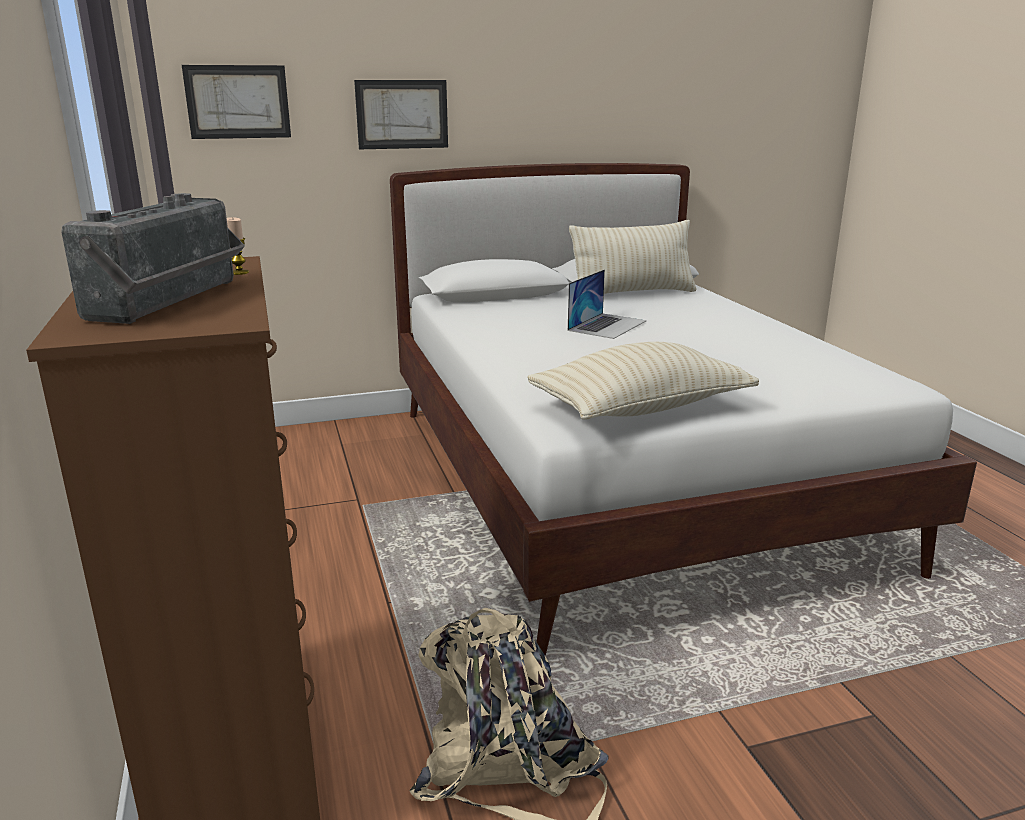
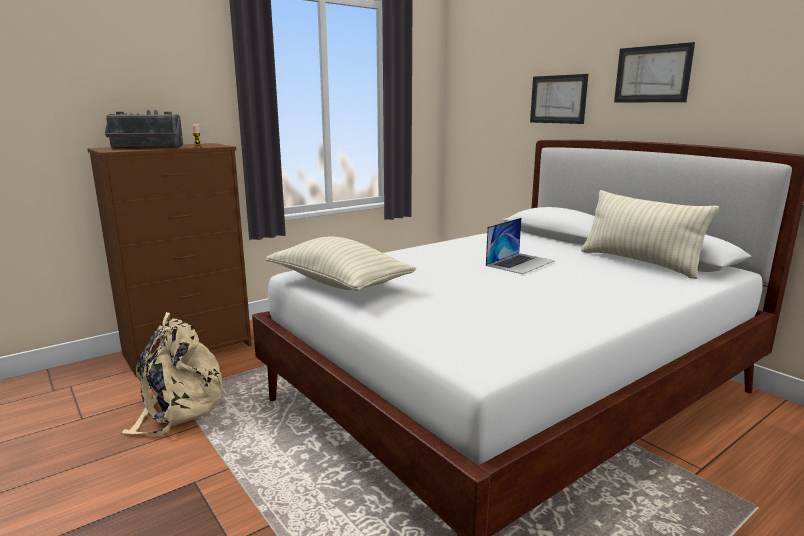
camera: 70 degrees right, 5 degrees down
picture [182,65,291,139] -> picture moved to [614,42,695,103]
laptop [568,269,646,339] -> laptop turned 60 degrees counterclockwise [486,218,555,274]

